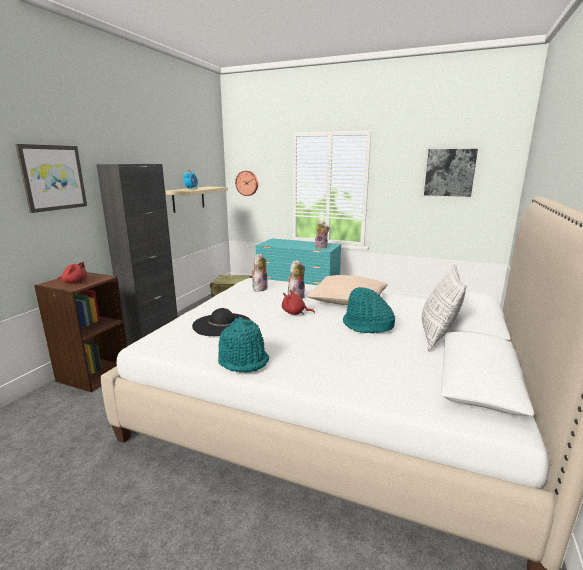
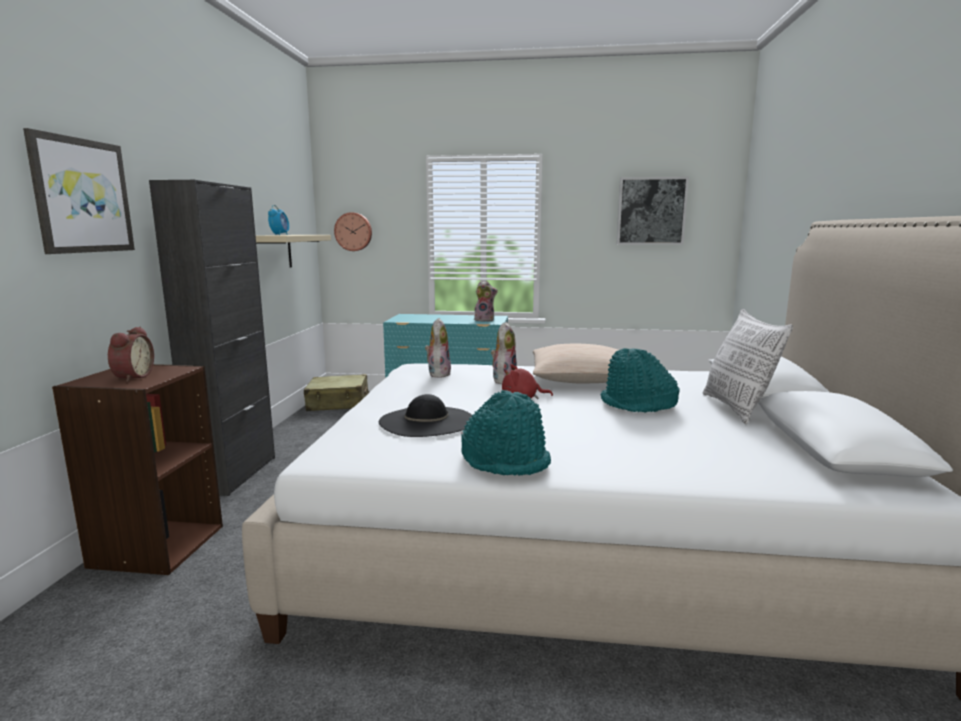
camera: 15 degrees left, 5 degrees down
red plush toy [58,262,87,283] -> alarm clock [108,327,154,382]

